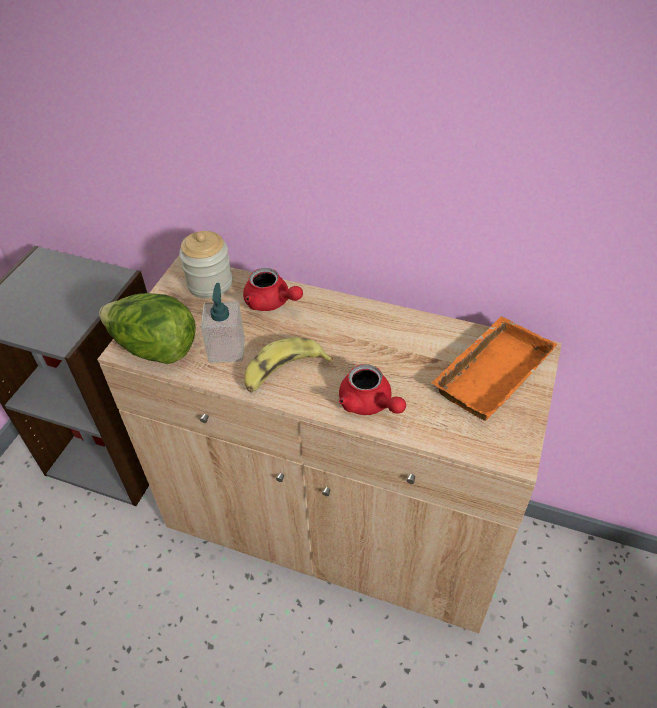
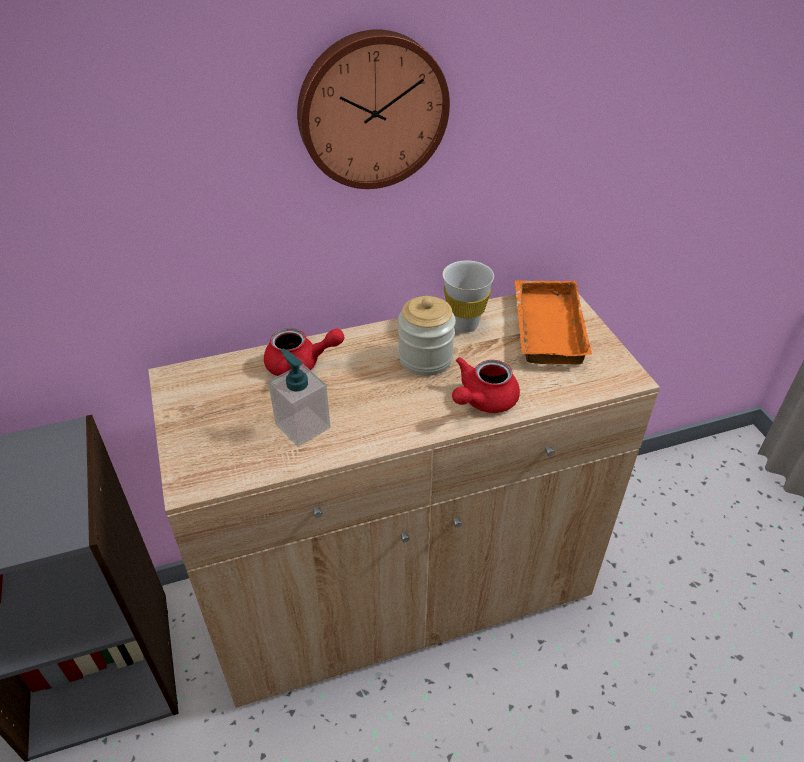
camera: 40 degrees left, 5 degrees down
lettuce [99,293,196,364] -> none
jar [179,231,233,299] -> jar moved to [398,296,456,376]
banana [245,337,333,393] -> none
red teapot [339,364,406,415] -> red teapot turned 120 degrees clockwise [452,357,520,413]
none -> wall clock [297,29,450,189]
none -> white cup [443,261,494,332]

